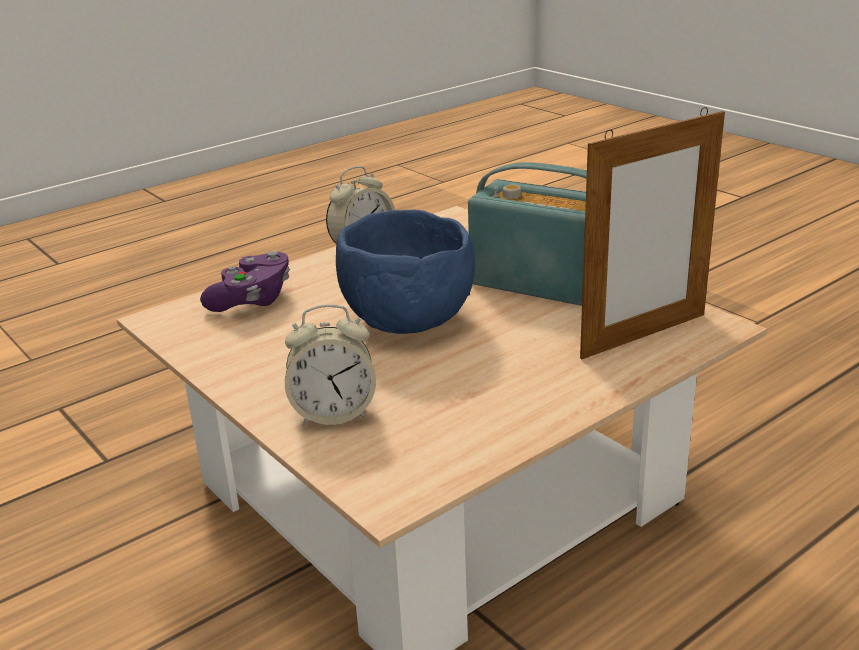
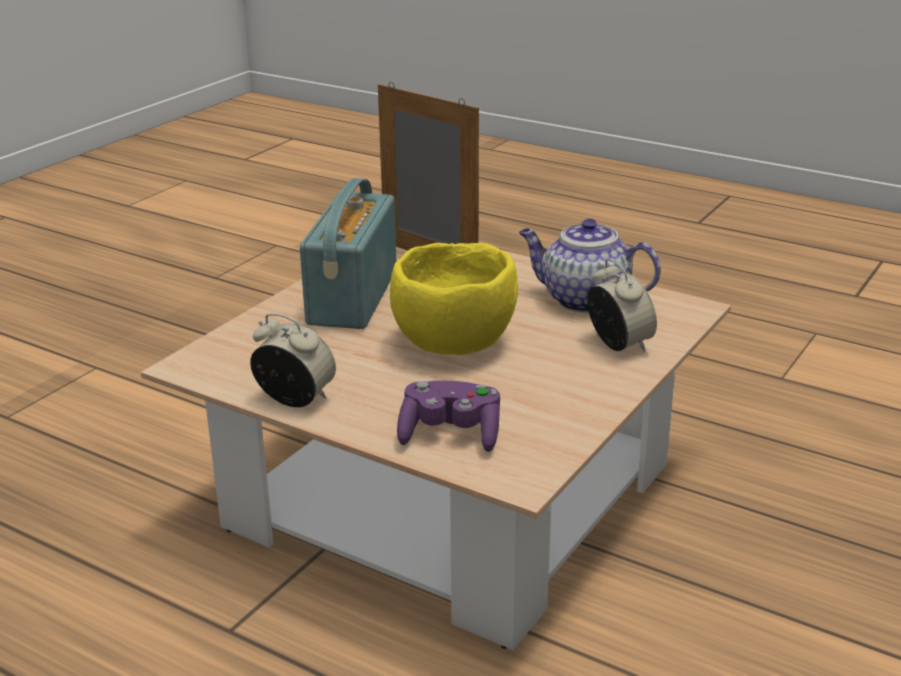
camera: 110 degrees left, 0 degrees up
blue bowl [336,210,475,334] -> yellow bowl [390,243,518,355]
none -> teapot [519,219,661,313]

